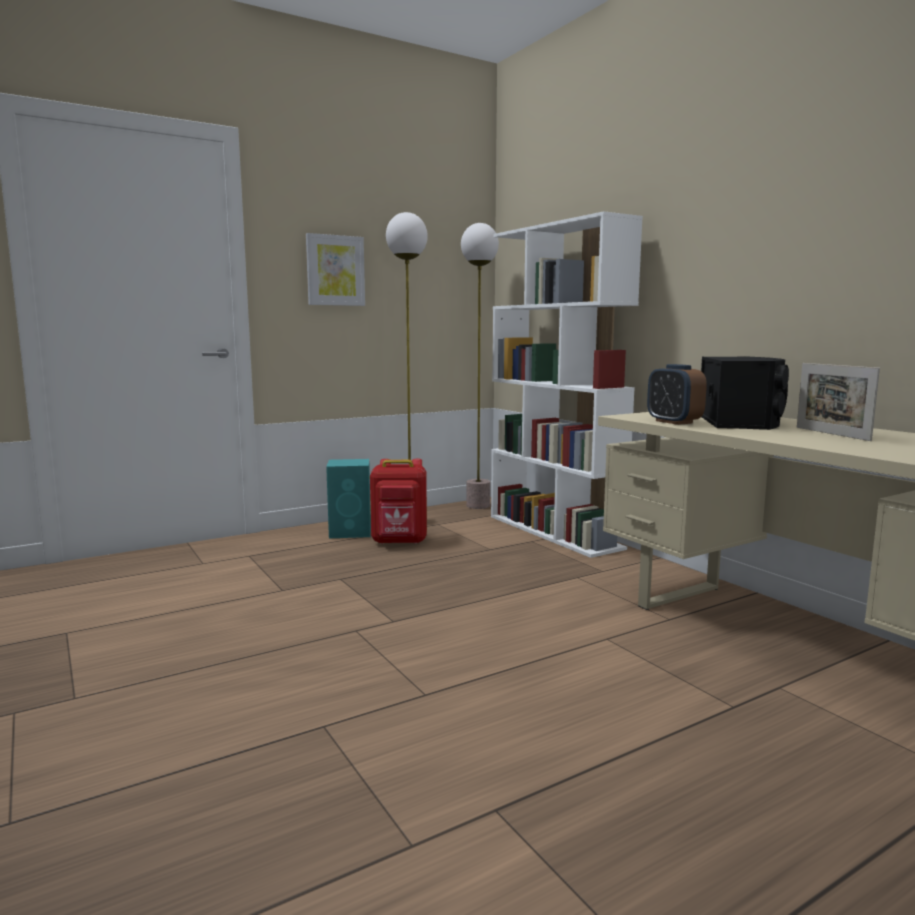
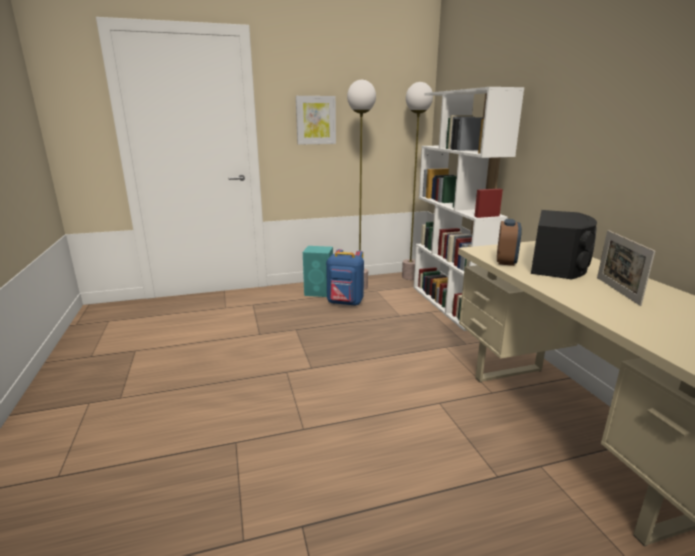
camera: 15 degrees right, 10 degrees up
red backpack [370,458,427,544] -> blue backpack [326,249,364,306]
alarm clock [647,364,707,425] -> alarm clock turned 150 degrees counterclockwise [497,219,522,266]

